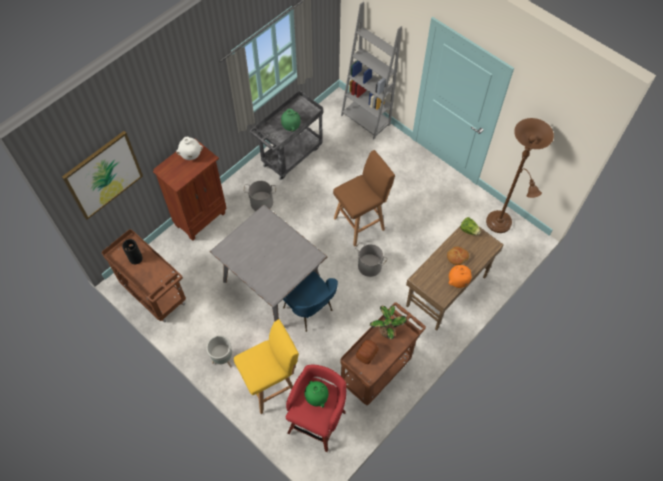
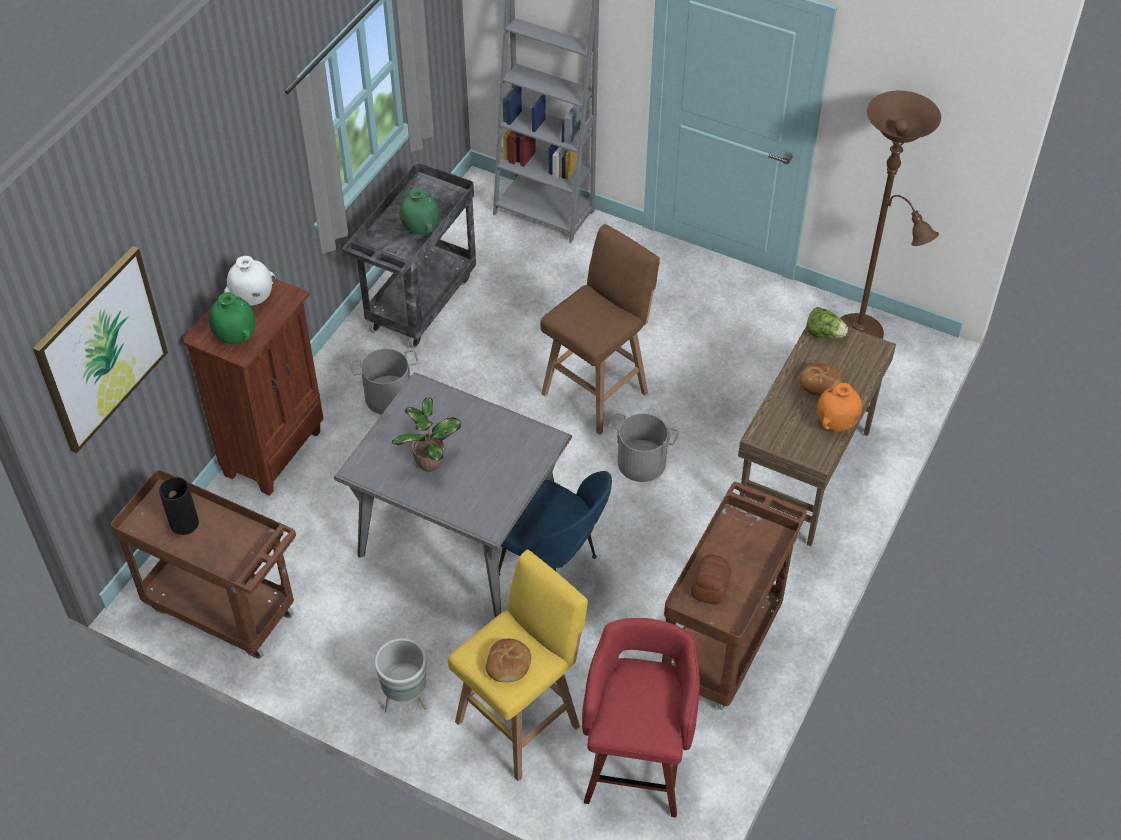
camera: 15 degrees left, 10 degrees down
green vase [304,381,329,408] -> green vase moved to [209,292,255,344]
potted plant [370,305,407,340] -> potted plant moved to [392,397,461,472]
none -> bread [485,639,531,682]

